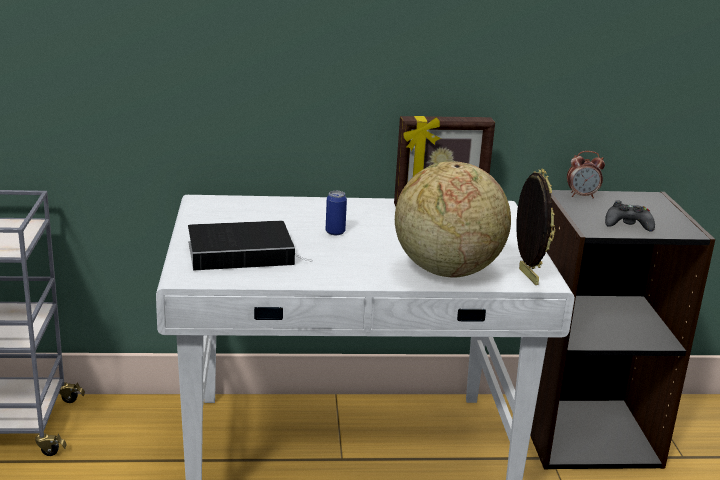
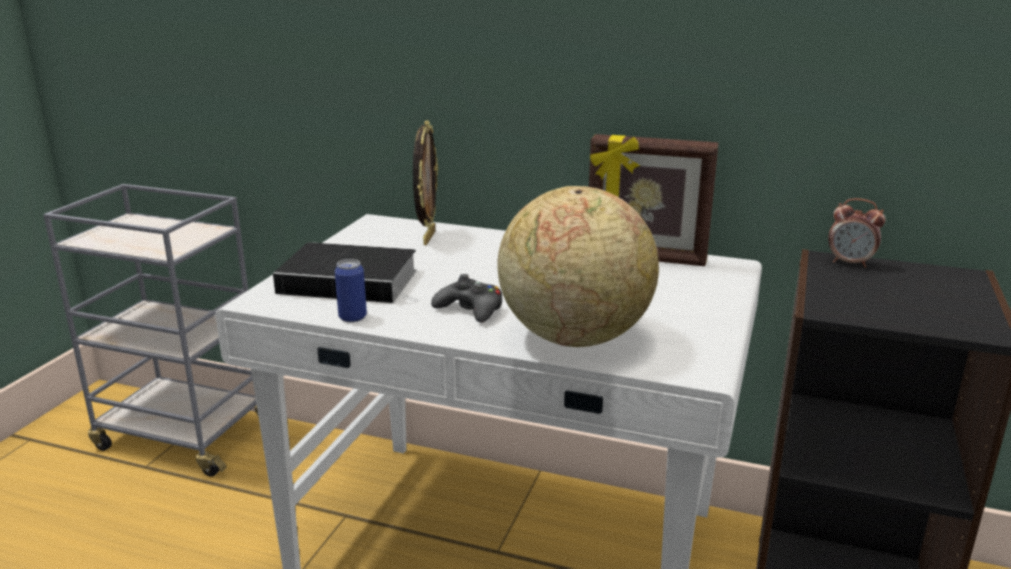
camera: 25 degrees right, 0 degrees up
can [326,191,347,235] -> can moved to [335,259,367,322]
picture frame [516,168,555,285] -> picture frame moved to [413,120,438,245]
black game controller [605,200,655,232] -> black game controller moved to [431,274,502,323]

